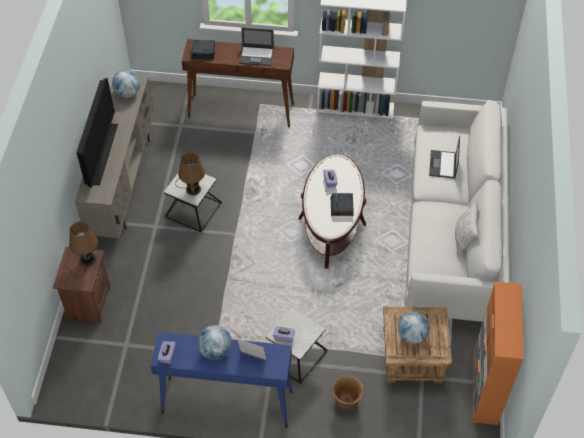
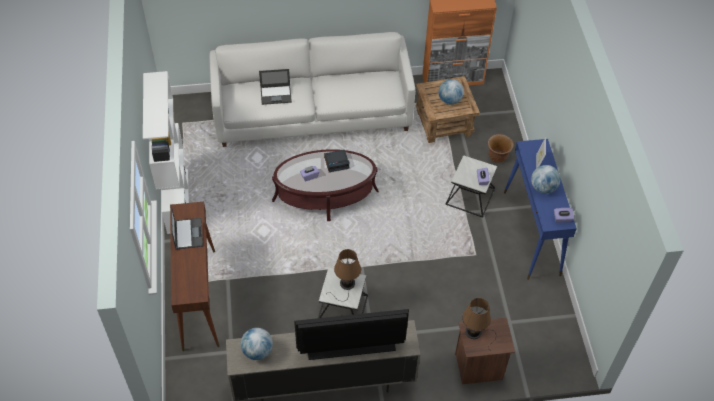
camera: 105 degrees left, 0 degrees up
alarm clock [192,40,215,59] -> none
pillow [455,199,478,257] -> none

